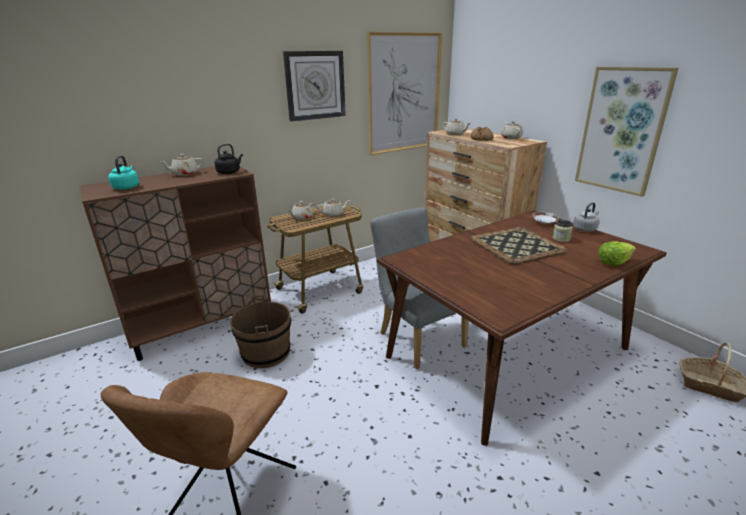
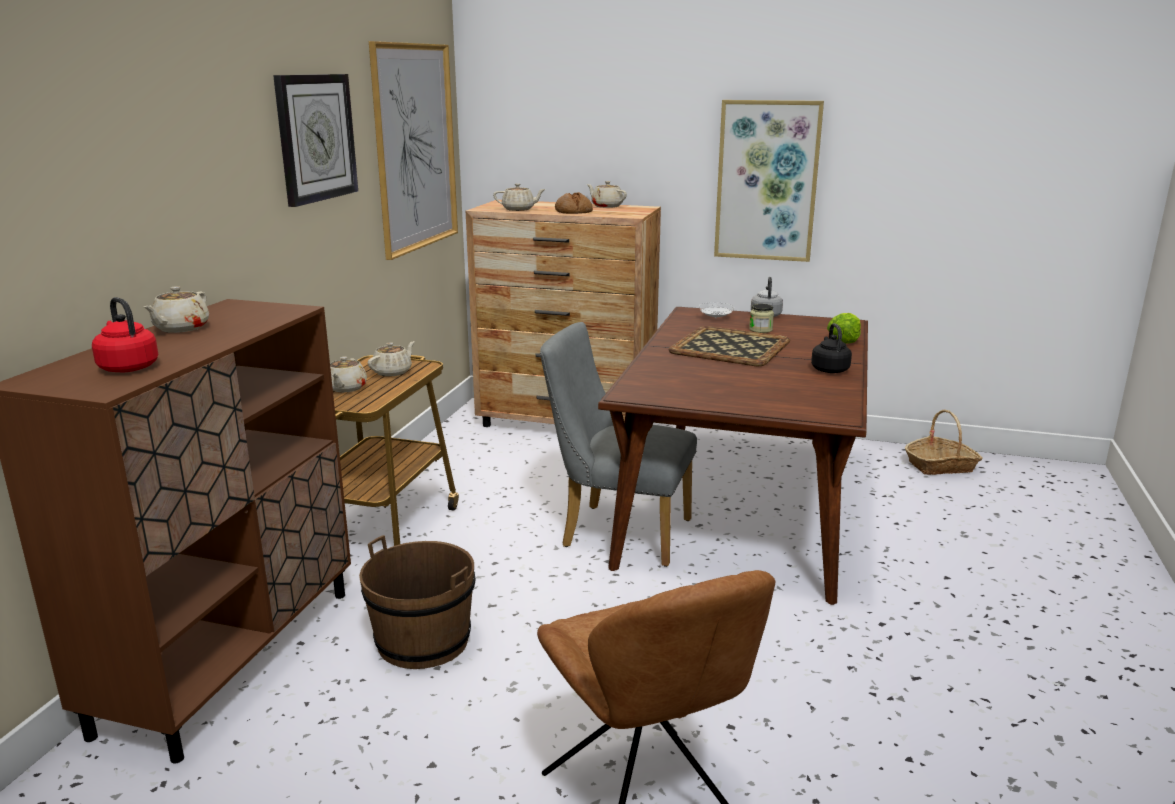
camera: 40 degrees left, 5 degrees down
turquoise kettle [108,155,139,190] -> red kettle [92,297,158,372]
black kettle [214,144,243,174] -> black kettle moved to [811,323,852,373]

